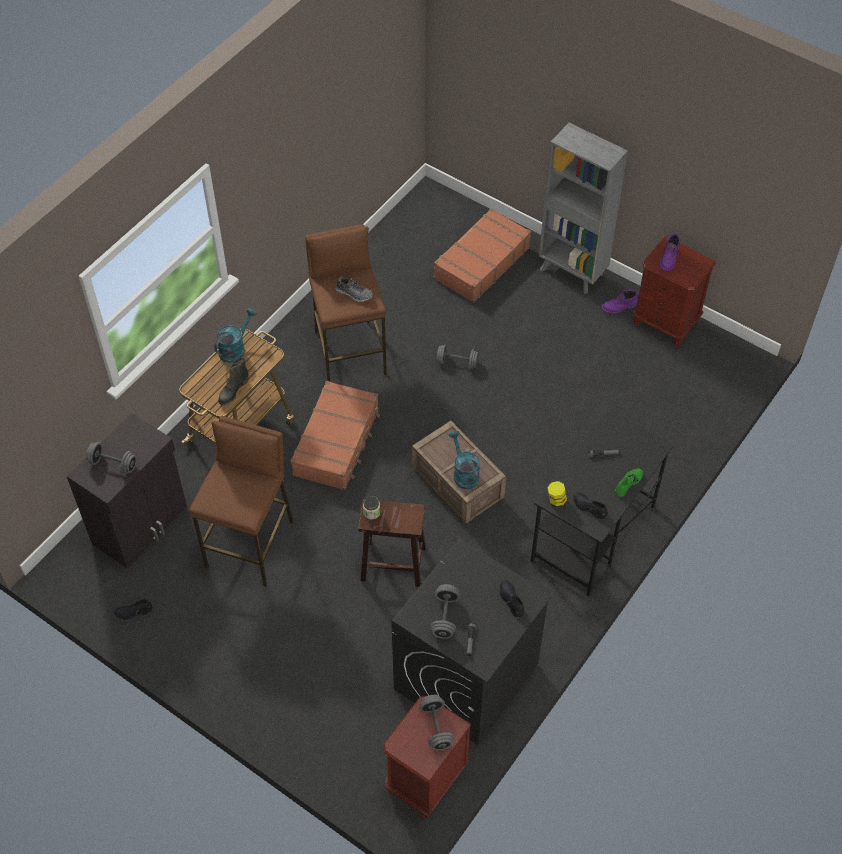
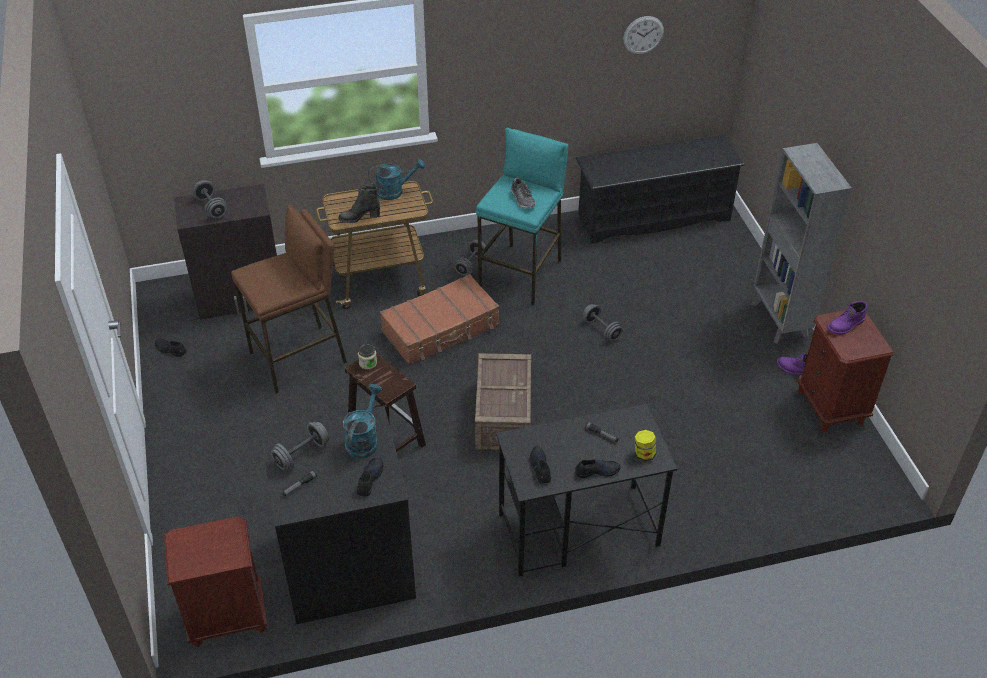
camera: 40 degrees right, 10 degrees down
brown stool [305,224,387,381] -> turquoise stool [476,128,568,306]
grey dumbbell [419,695,454,750] -> grey dumbbell moved to [454,240,487,276]
brown suitcase [434,208,531,303] -> none
turquoise watering can [449,430,480,489] -> turquoise watering can moved to [343,384,382,459]
jar [547,481,567,508] -> jar moved to [635,430,656,461]
green shoe [614,468,643,497] -> black shoe [575,460,621,478]
none -> black shoe rack [576,135,745,244]
none -> wall clock [623,16,664,54]

